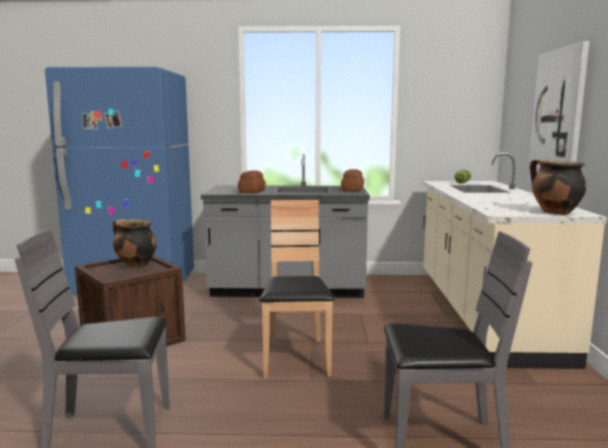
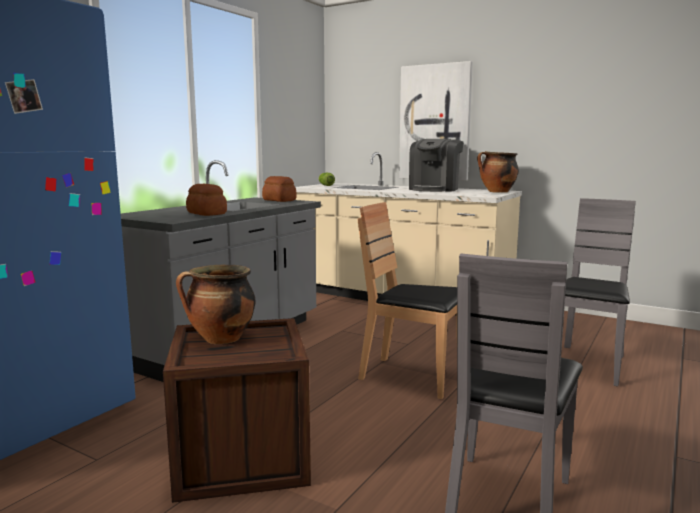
camera: 60 degrees left, 0 degrees up
none -> coffee machine [409,139,463,192]

